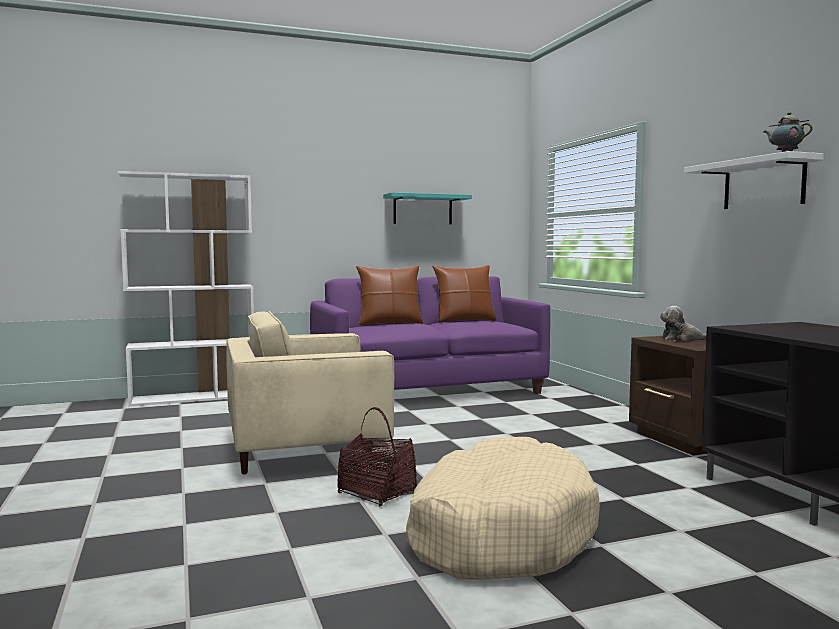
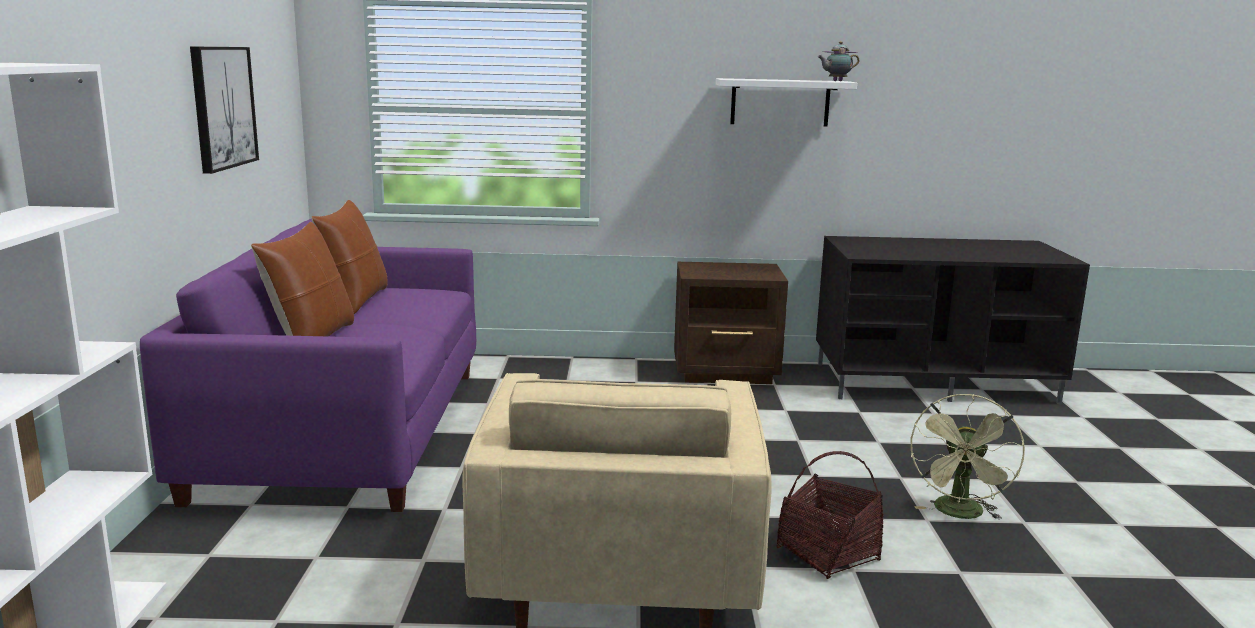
camera: 70 degrees left, 10 degrees up
turquoise shelf [383,192,472,224] -> picture [190,46,259,174]
beige dog bed [406,437,600,580] -> green fan [911,394,1025,519]
plush toy [660,306,707,341] -> none

